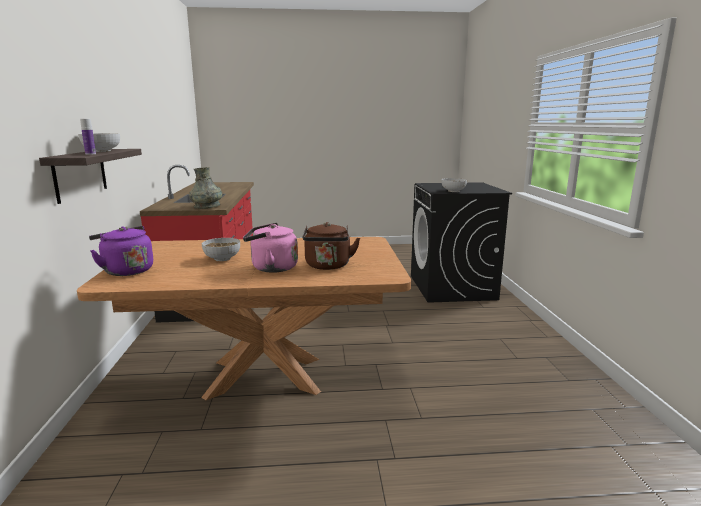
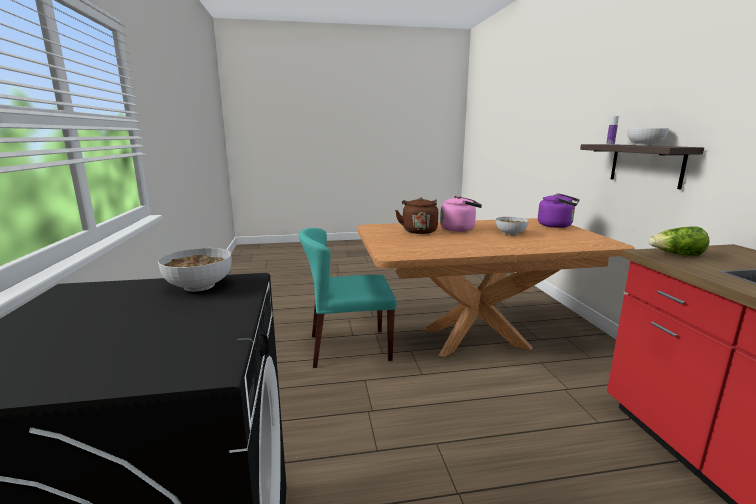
camera: 175 degrees right, 0 degrees up
grey vase [190,167,223,209] -> lettuce [648,226,710,256]
none -> turquoise chair [299,228,397,368]

